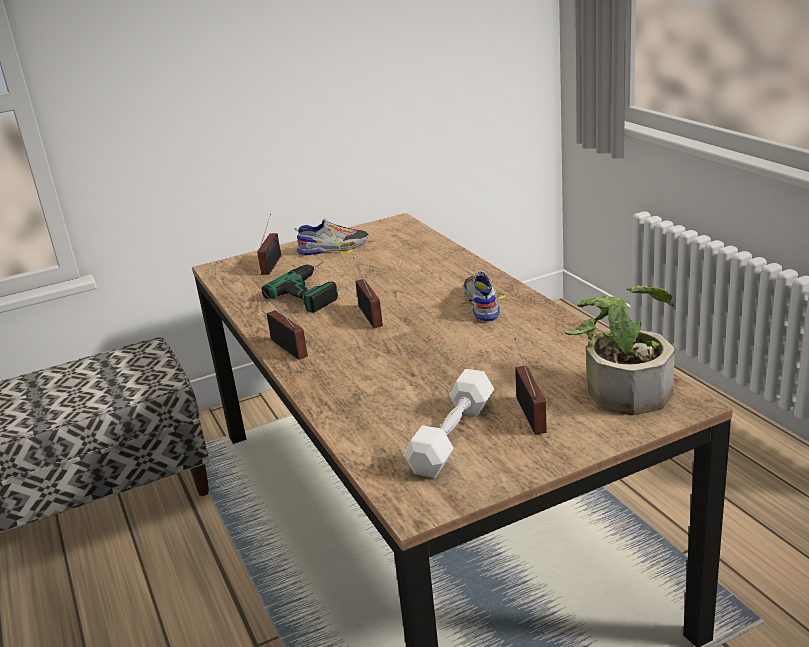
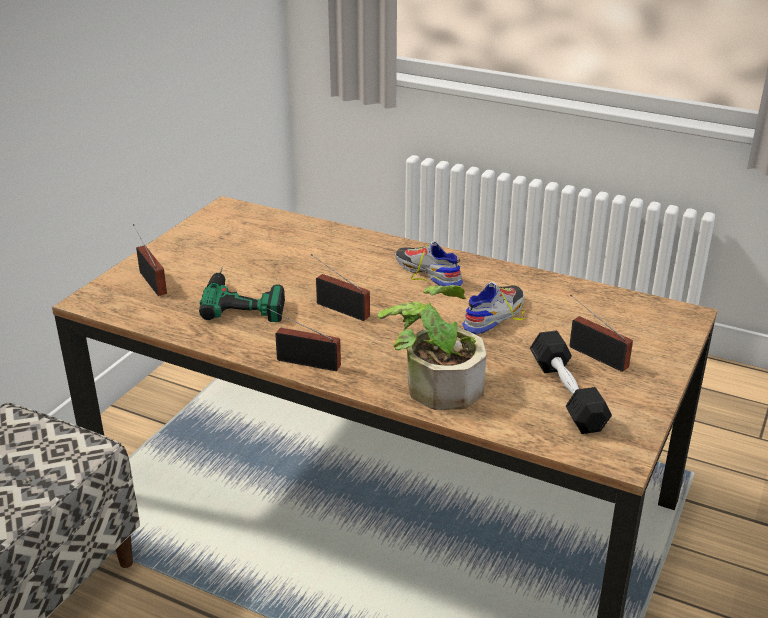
camera: 40 degrees left, 5 degrees up
shoe [295,218,368,255] -> shoe moved to [462,282,525,334]
white dumbbell [403,369,494,478] -> black dumbbell [530,331,612,434]
potted plant [565,285,675,415] -> potted plant moved to [378,285,487,410]

